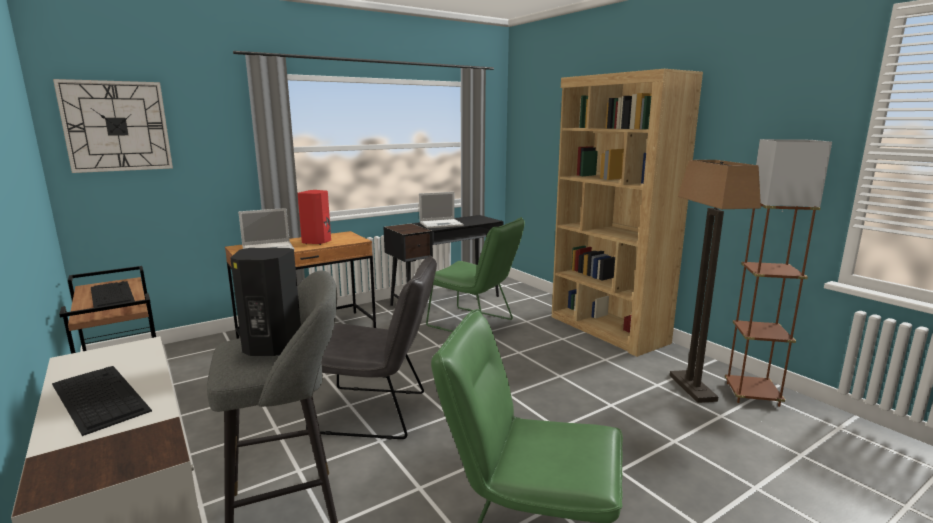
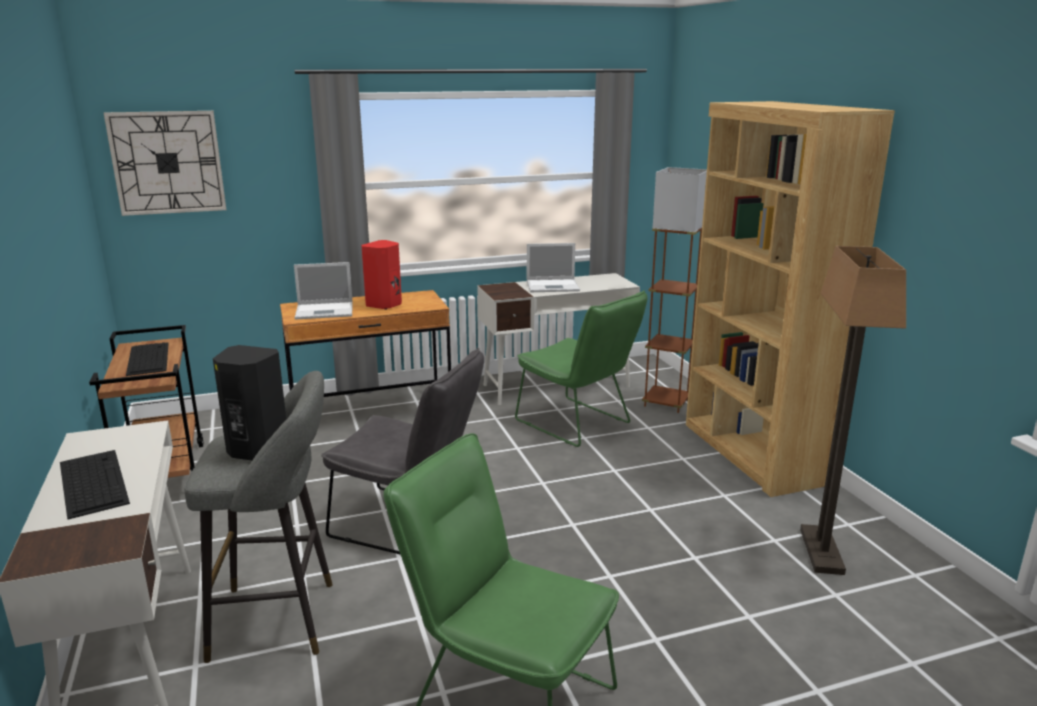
camera: 15 degrees right, 5 degrees up
black desk [383,215,504,306] -> white desk [477,273,640,405]
brown floor lamp [725,139,832,407] -> brown floor lamp moved to [642,167,707,413]

